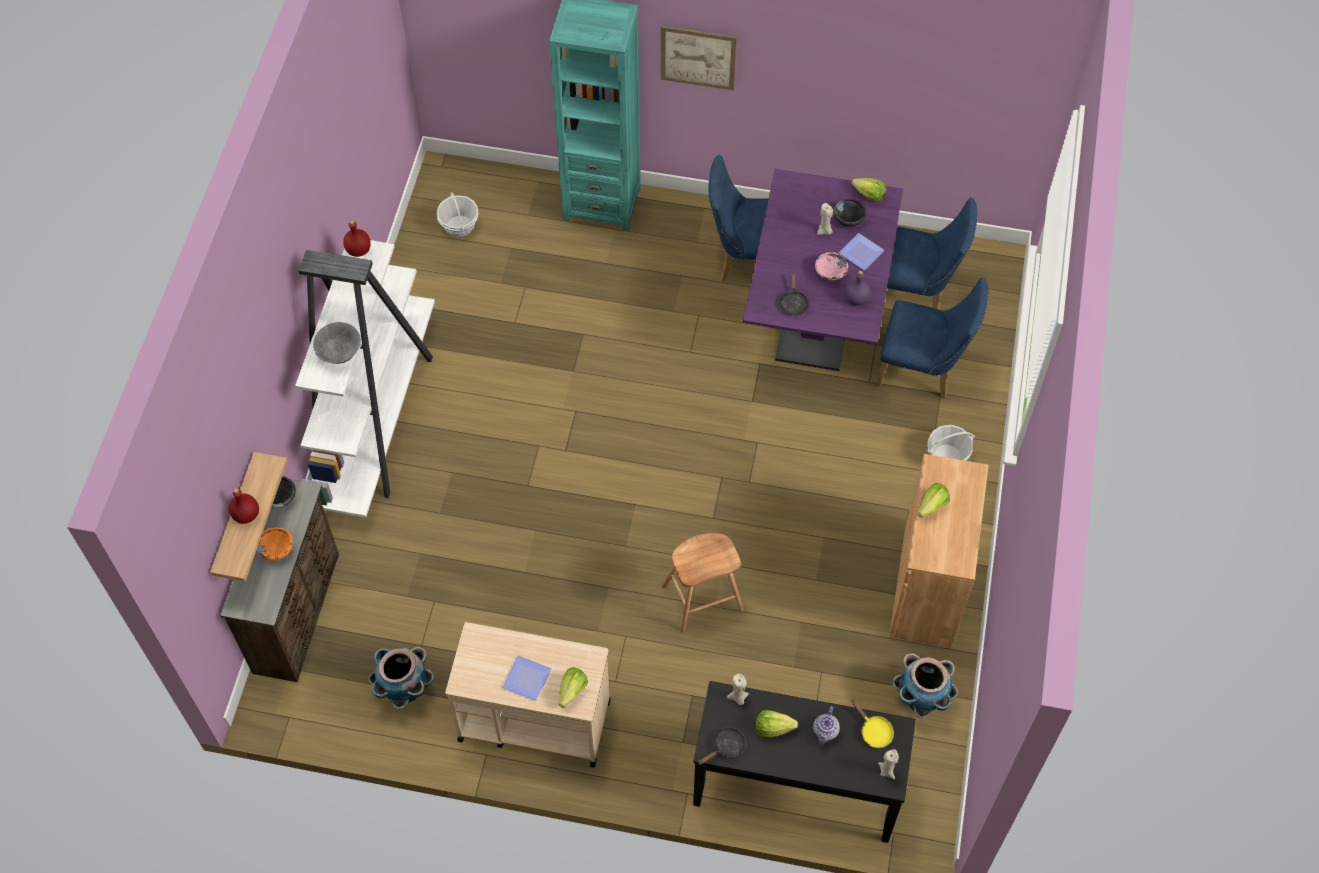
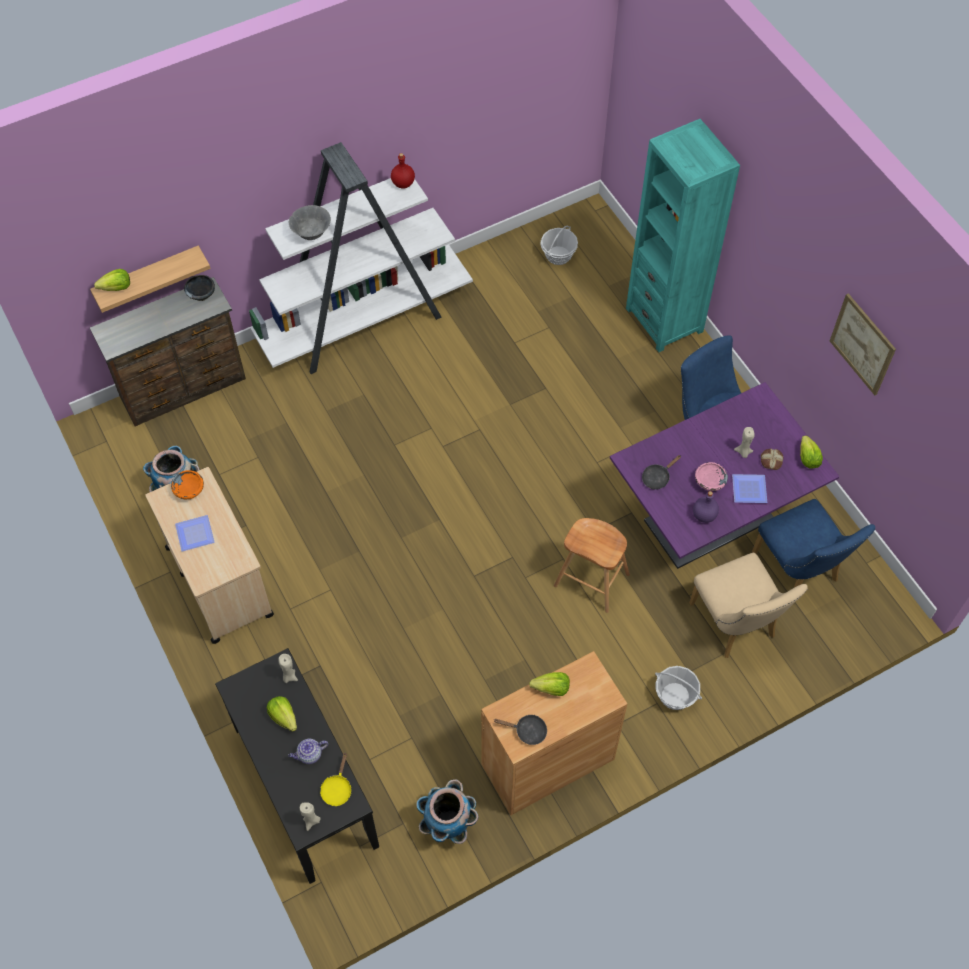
camera: 50 degrees right, 0 degrees up
red bottle [228,488,259,524] -> none
orange bowl [257,527,293,561] -> orange bowl moved to [171,470,204,500]
lettuce [559,667,588,708] -> lettuce moved to [94,269,130,291]
picture [661,25,737,90] -> picture moved to [830,293,896,395]
brown stool [662,533,744,633] -> brown stool moved to [554,518,630,613]
black frying pan [698,727,746,765] -> black frying pan moved to [494,715,547,745]
black bowl [834,199,866,227] -> bread [761,449,784,470]
blue chair [876,278,989,399] -> beige chair [689,553,808,658]

